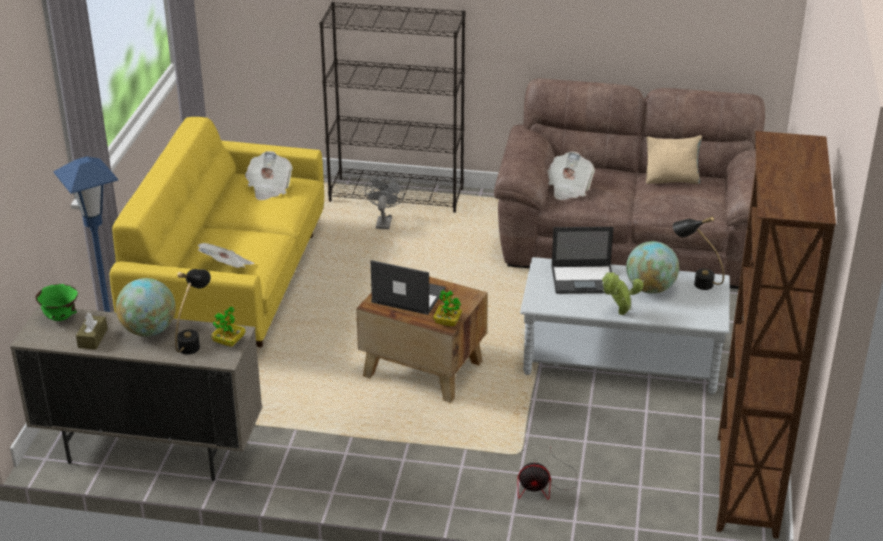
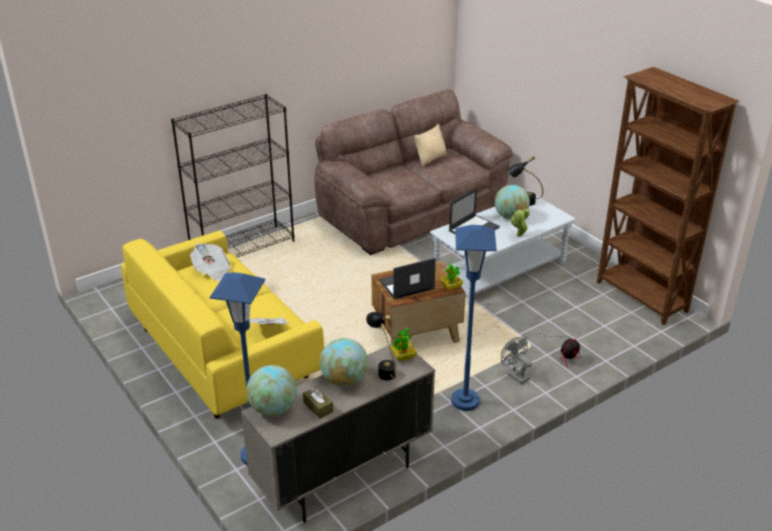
camera: 45 degrees left, 0 degrees up
green bowl [35,284,78,321] -> globe [246,365,297,416]
grey fan [365,177,405,229] -> grey fan moved to [501,336,532,384]
newspaper [547,151,595,200] -> none
none -> blue floor lamp [451,225,497,411]

